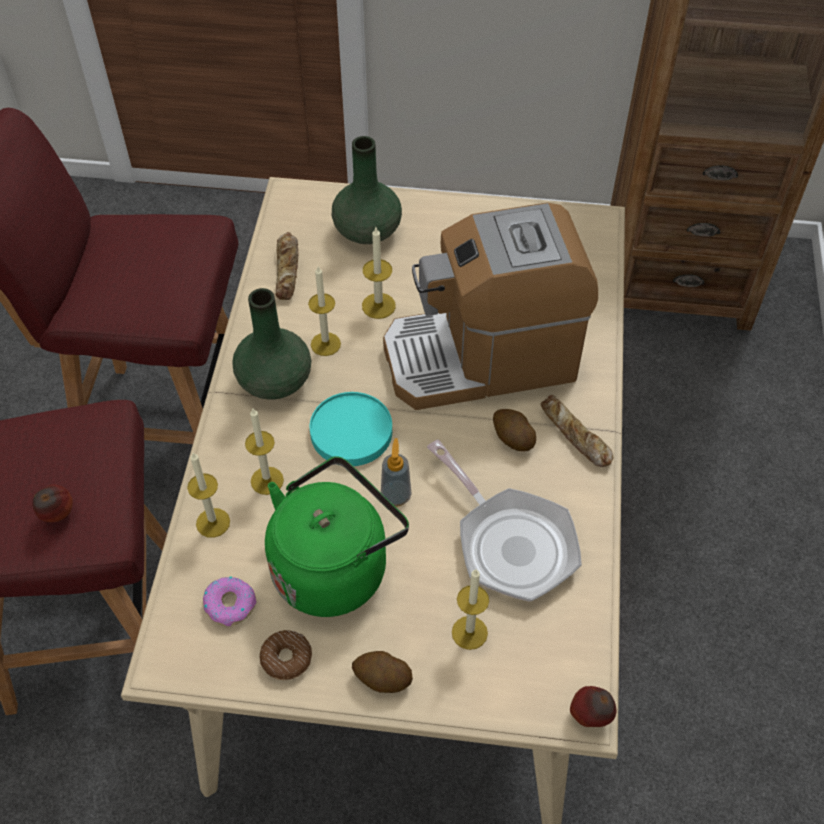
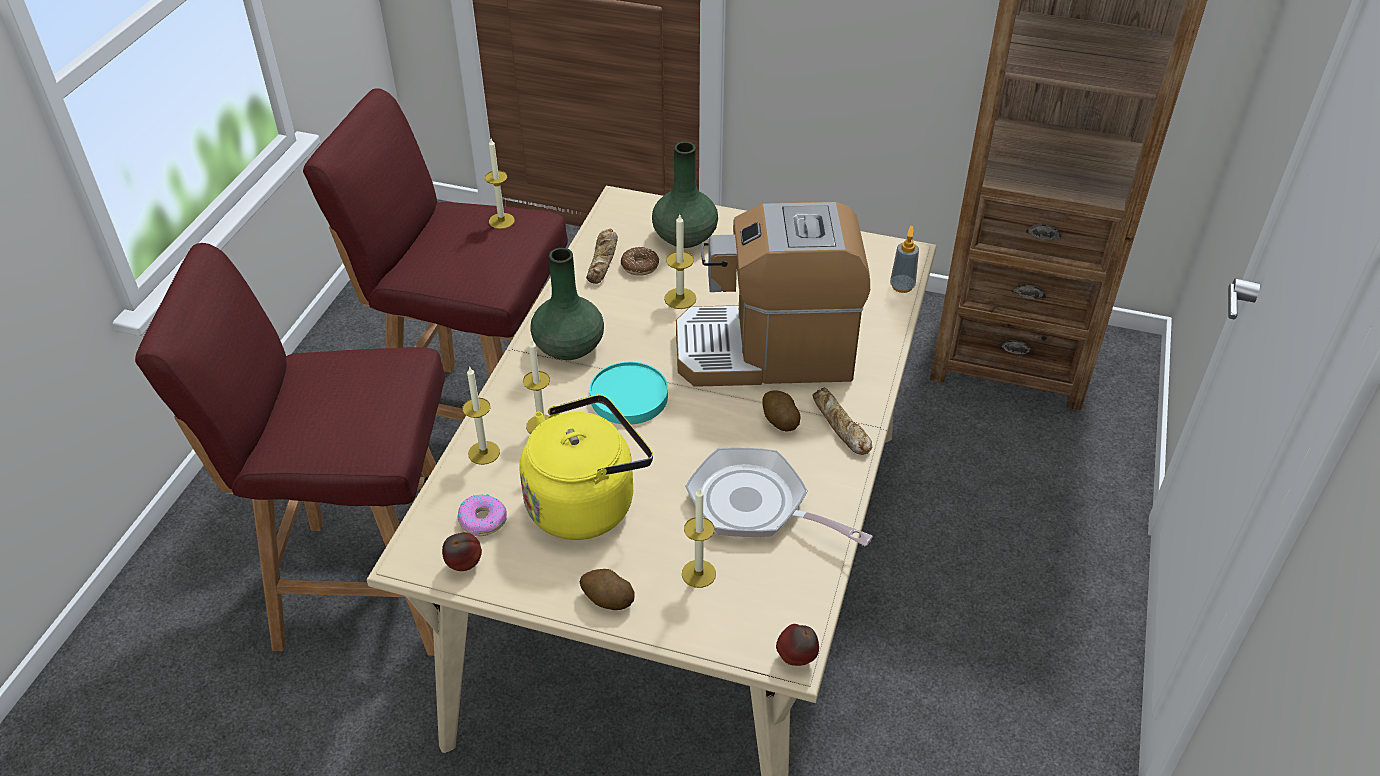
camera: 10 degrees right, 10 degrees down
apple [32,484,73,522] -> apple moved to [442,532,482,571]
donut [260,630,312,680] -> donut moved to [621,247,659,276]
green kettle [265,456,409,617] -> yellow kettle [519,394,653,540]
candle [308,267,341,356] -> candle moved to [485,139,515,229]
soap dispenser [381,438,412,507] -> soap dispenser moved to [890,226,919,293]
frying pan [427,440,582,602] -> frying pan turned 150 degrees clockwise [685,447,873,546]

